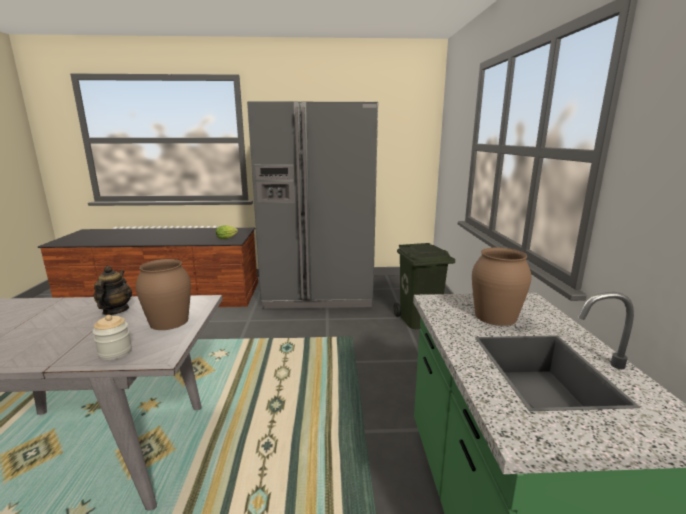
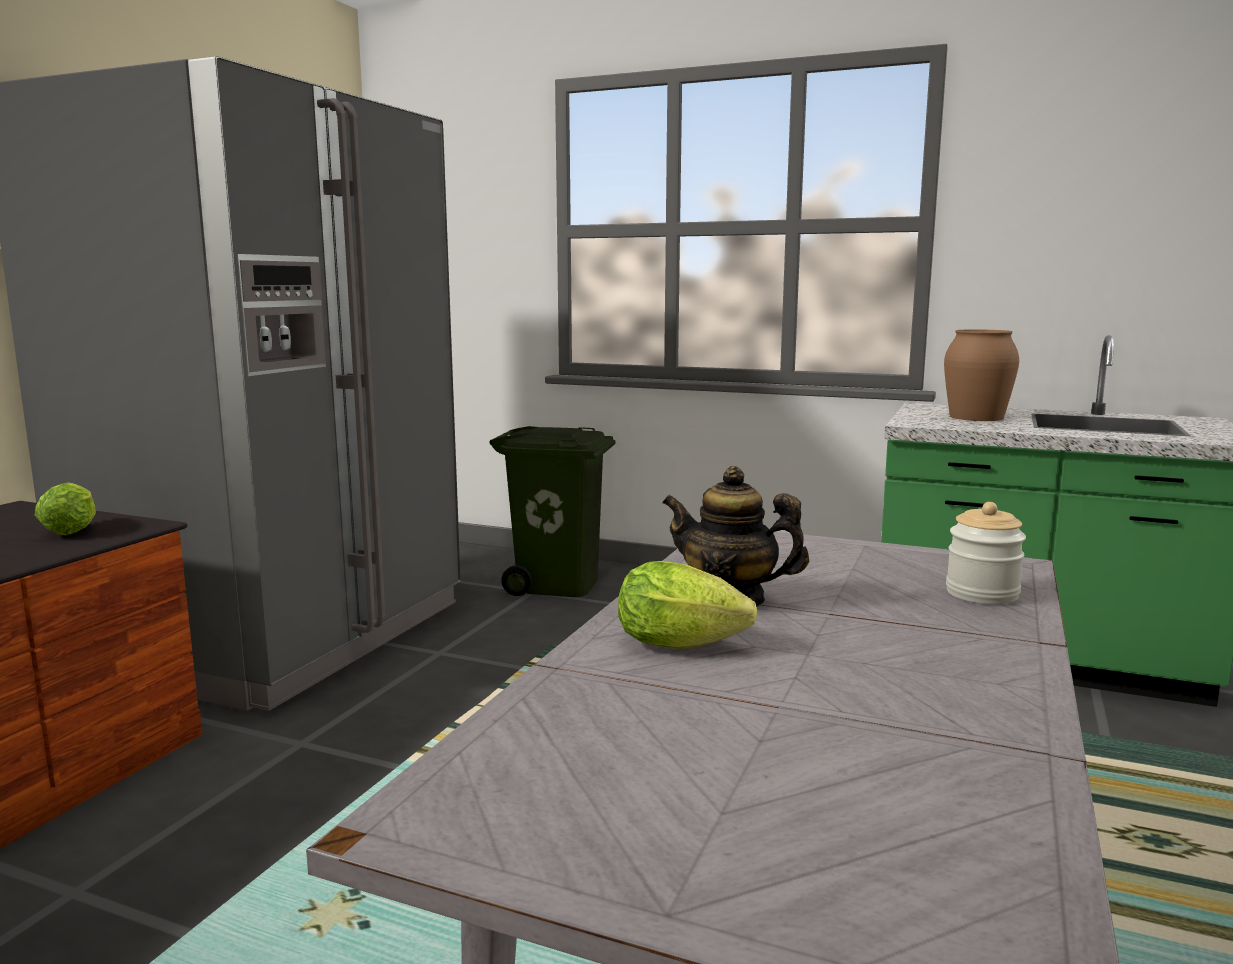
camera: 65 degrees left, 5 degrees down
brown vase [136,259,191,330] -> none
none -> lettuce [618,561,758,649]

